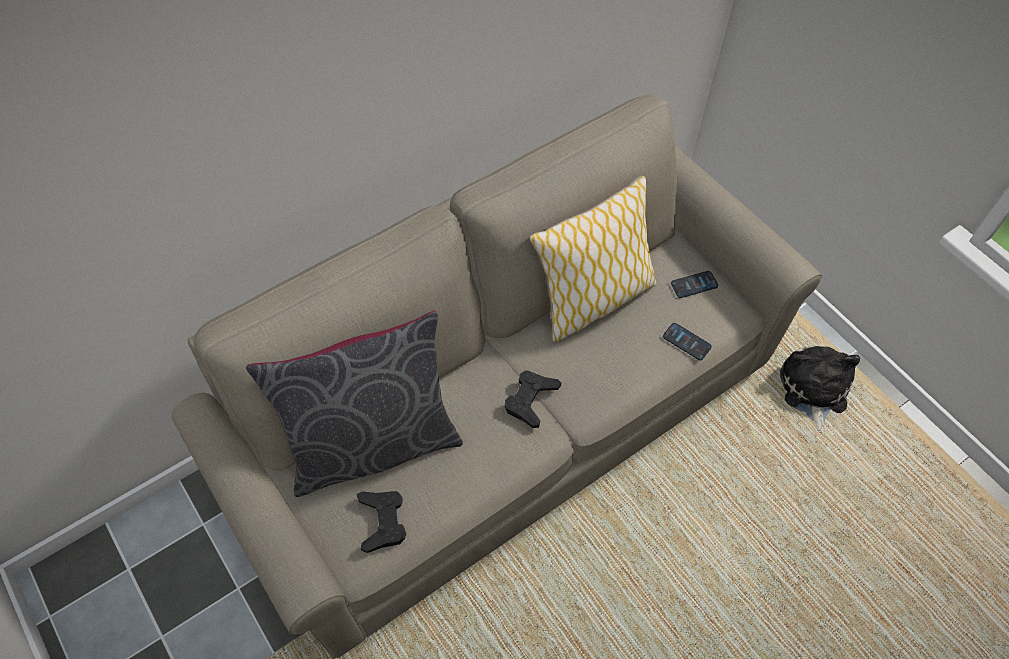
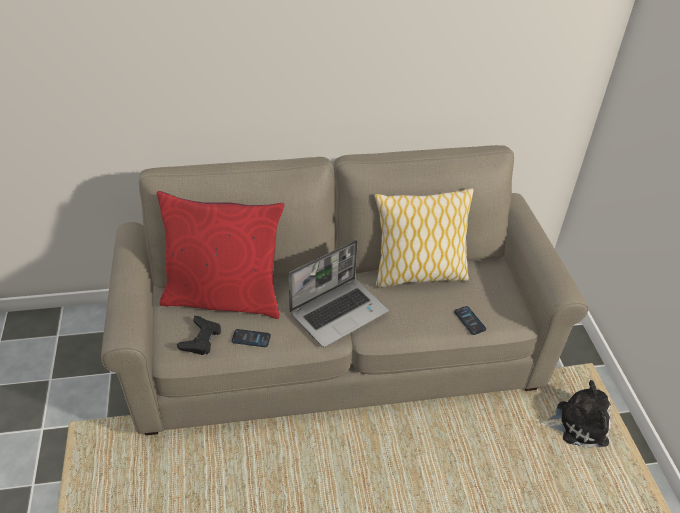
camera: 25 degrees right, 15 degrees down
grey pillow [246,311,463,497] -> red pillow [157,191,284,319]
black game controller [505,370,561,428] -> laptop [289,240,389,347]
phone [671,271,718,298] -> phone moved to [232,329,271,347]
plush toy [780,345,860,433] -> plush toy turned 60 degrees clockwise [540,380,611,448]

